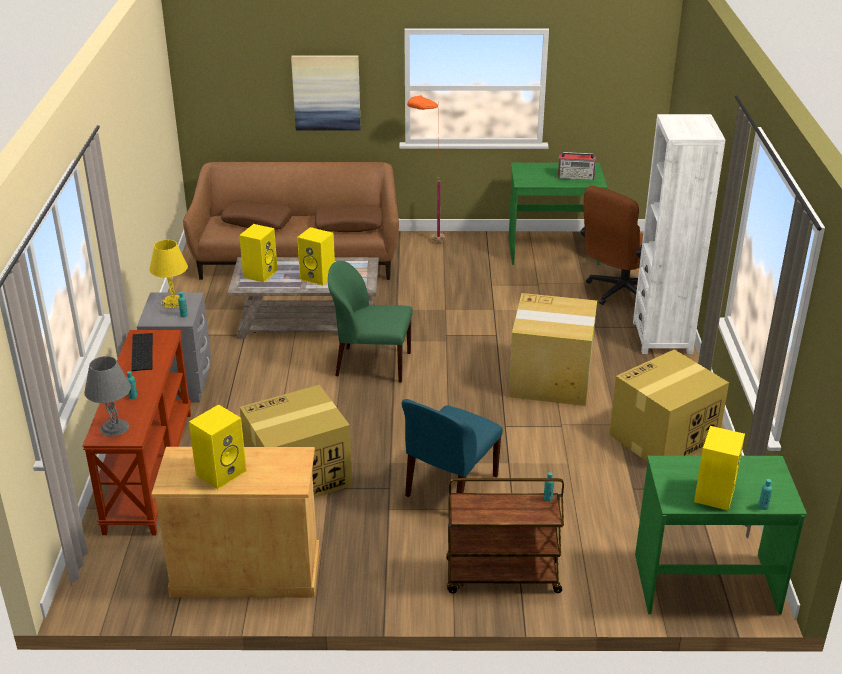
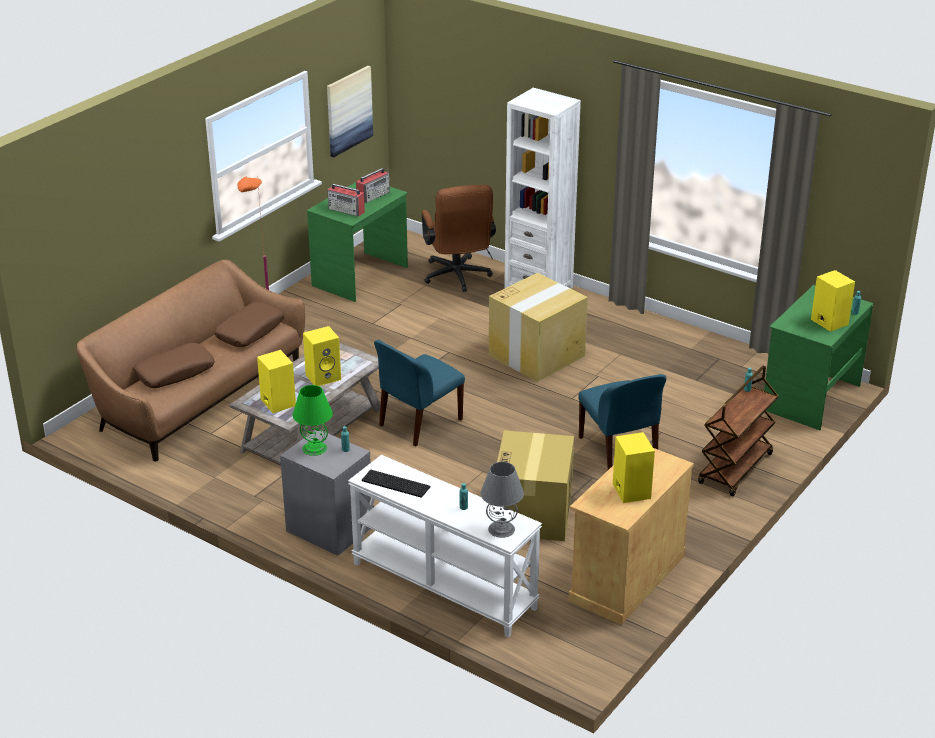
camera: 55 degrees left, 0 degrees up
brown console table [82,330,191,535] -> white console table [348,455,542,638]
yellow table lamp [149,240,188,308] -> green table lamp [293,385,333,456]
picture [291,55,361,131] -> picture moved to [327,66,373,157]
green chair [328,261,413,382] -> blue chair [374,340,465,447]
cardboard box [609,349,729,462] -> none
none -> radio [328,184,365,216]

